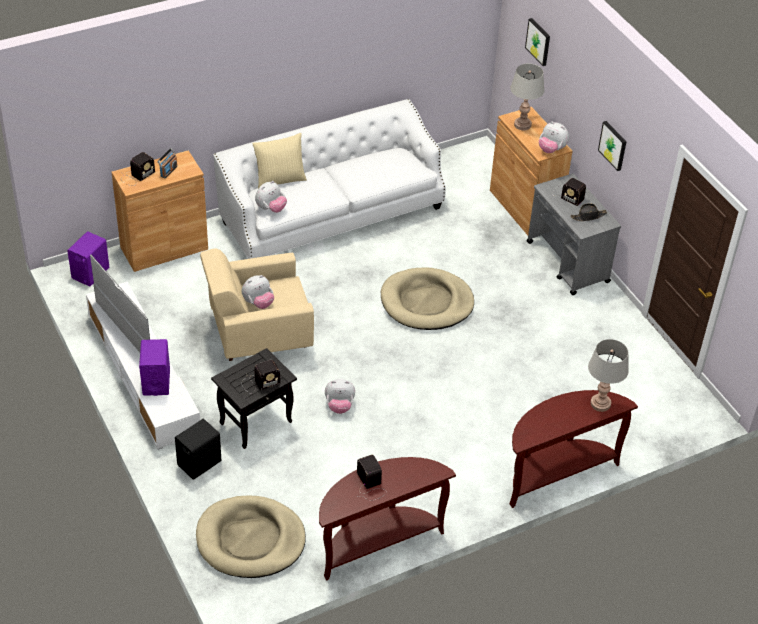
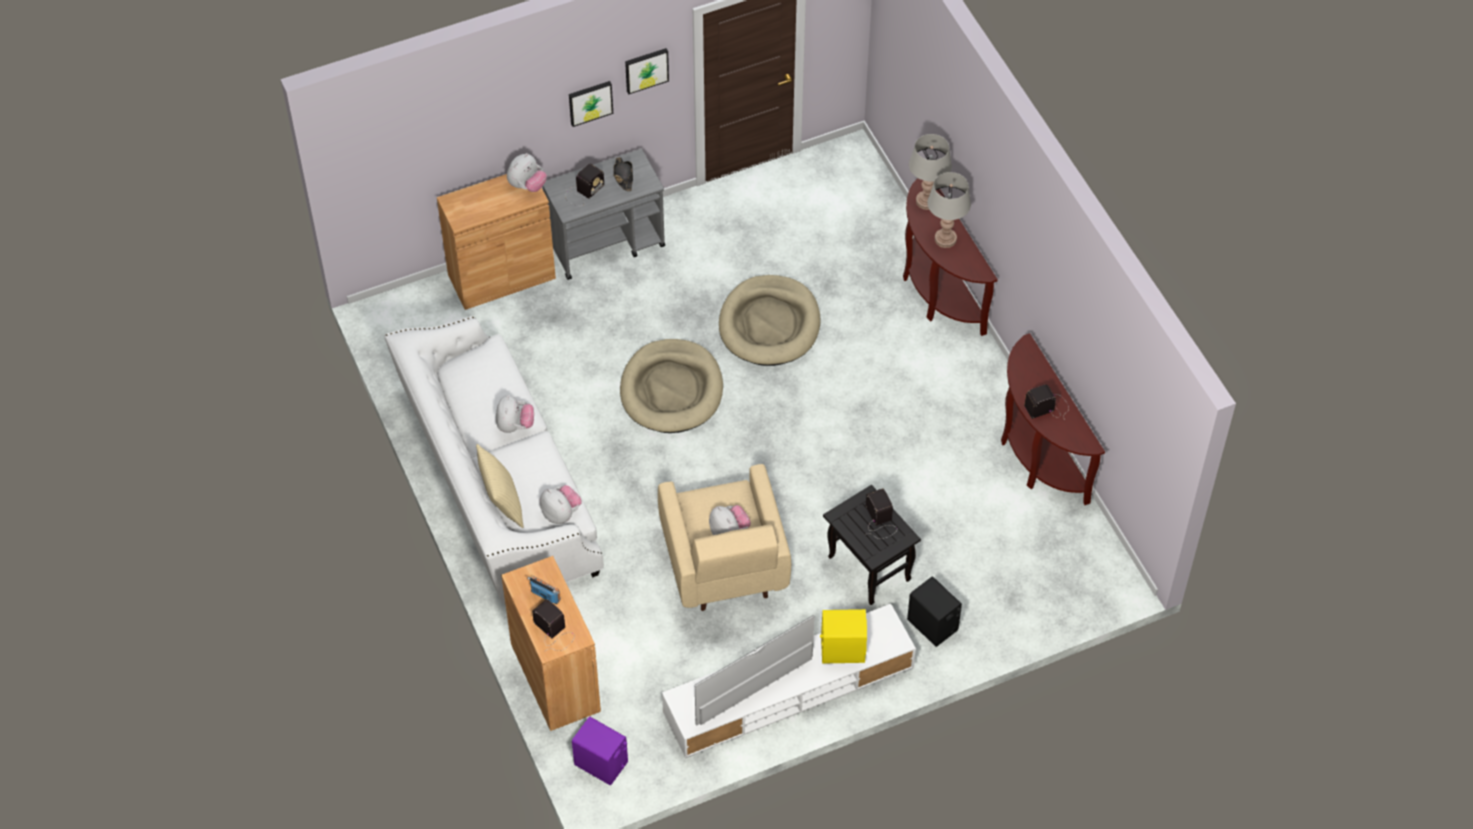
camera: 85 degrees left, 10 degrees up
purple speaker [139,339,170,396] -> yellow speaker [820,609,867,664]
beige dog bed [196,496,306,578] -> beige dog bed moved to [719,275,820,366]
plush toy [325,379,355,414] -> plush toy moved to [496,395,534,433]
grey table lamp [510,64,544,130] -> grey table lamp moved to [927,172,971,248]
picture [525,18,550,66] -> picture moved to [625,48,669,94]

